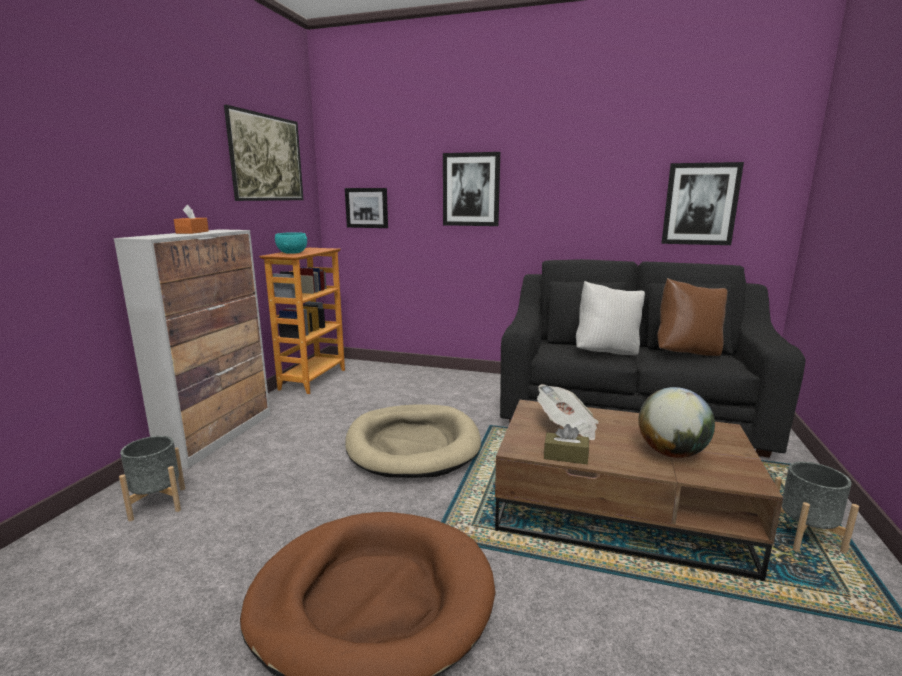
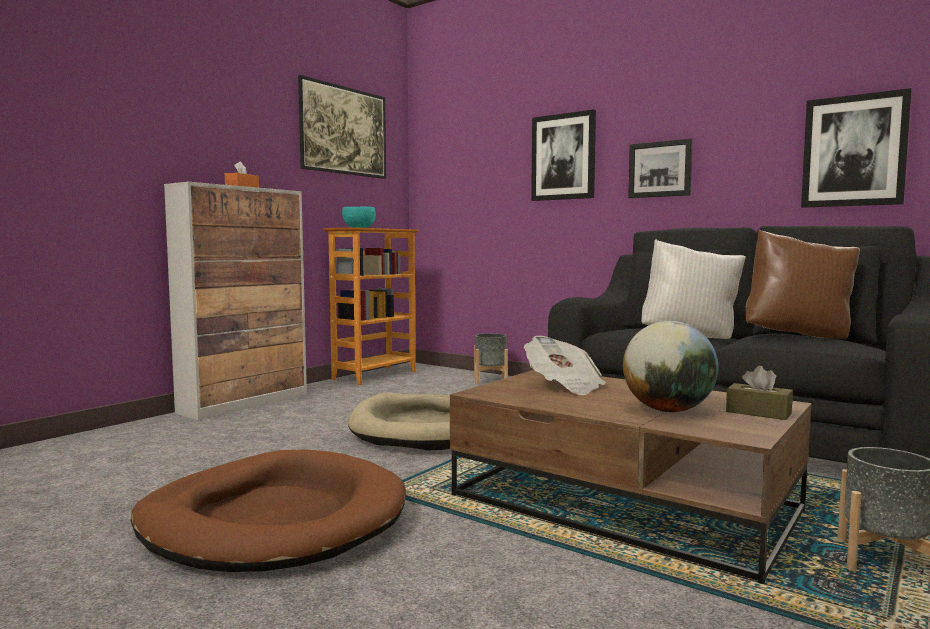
camera: 20 degrees right, 10 degrees down
grey planter [119,436,185,521] -> grey planter moved to [474,333,508,384]
picture [345,188,388,228] -> picture moved to [628,138,693,198]
brown tissue box [544,424,589,464] -> brown tissue box moved to [726,366,793,420]

